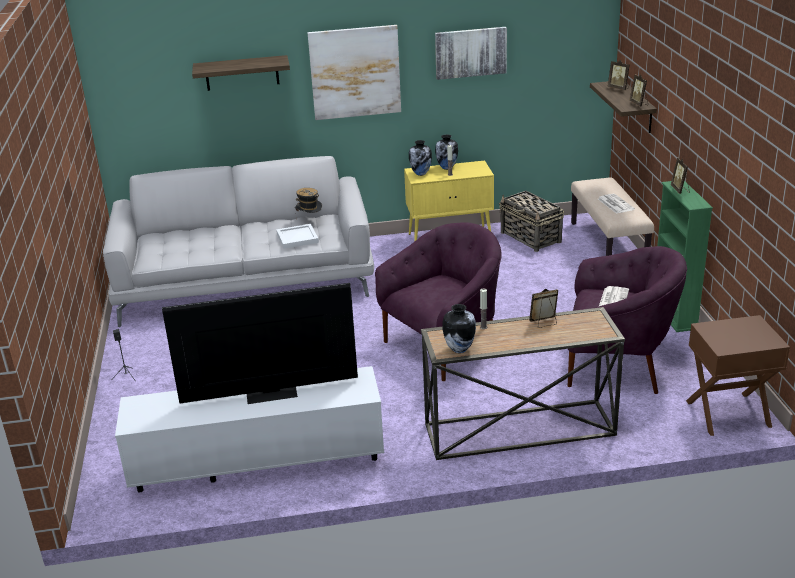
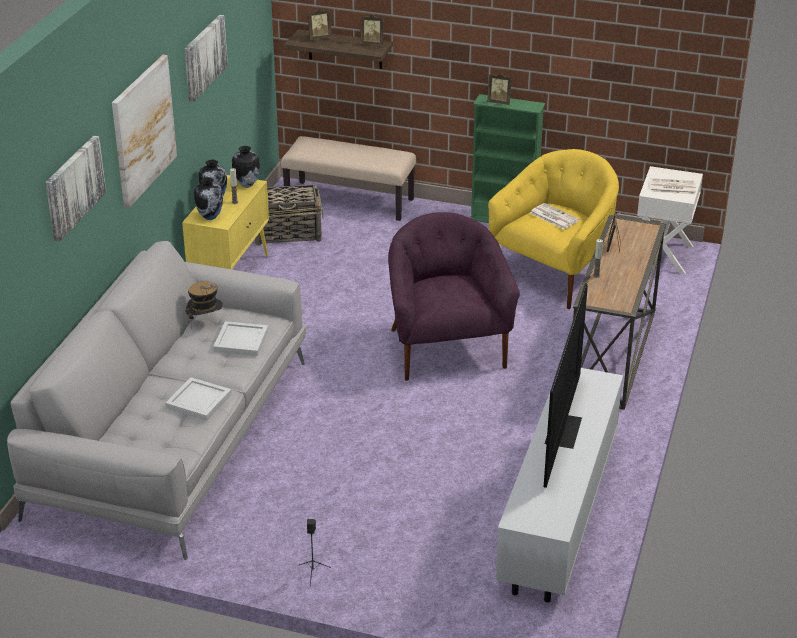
camera: 65 degrees left, 5 degrees up
shelf [192,55,290,91] -> picture [45,135,106,241]
vase [443,304,476,353] -> vase moved to [232,146,260,187]
purple armchair [568,246,687,394] -> yellow armchair [488,149,619,309]
newspaper [598,194,635,214] -> newspaper moved to [651,178,696,194]
brown nightstand [686,315,790,436] -> white nightstand [637,166,703,274]
none -> white tray [166,377,232,421]

